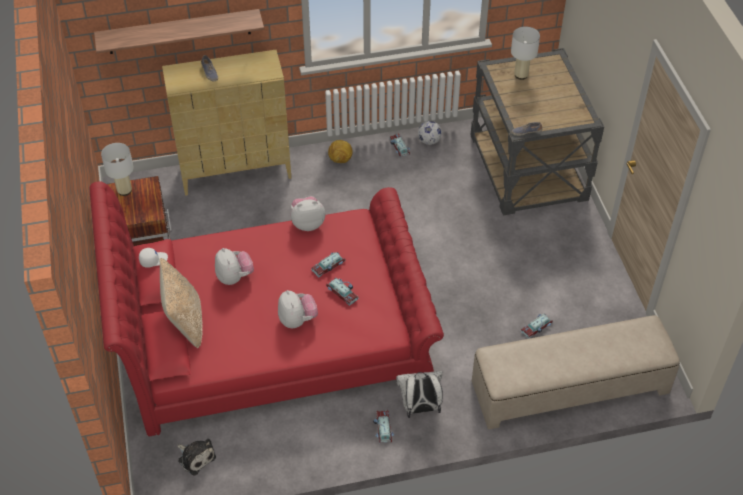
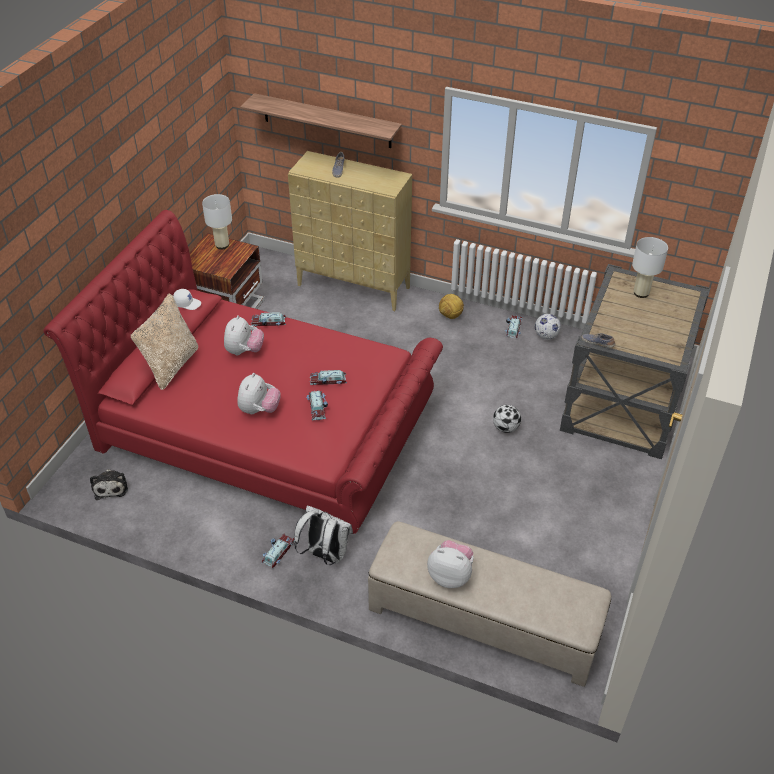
camera: 35 degrees right, 5 degrees down
plush toy [291,196,326,231] -> plush toy moved to [427,540,474,588]
toy car [521,314,553,339] -> toy car moved to [251,312,286,326]
none -> football [493,405,521,433]

